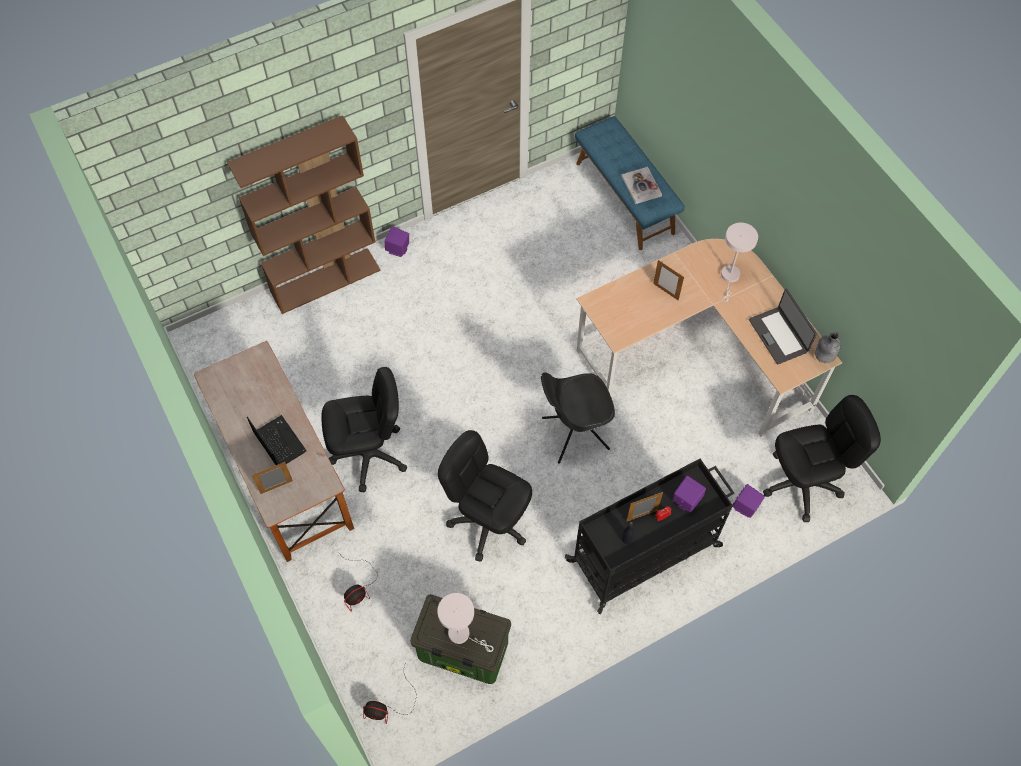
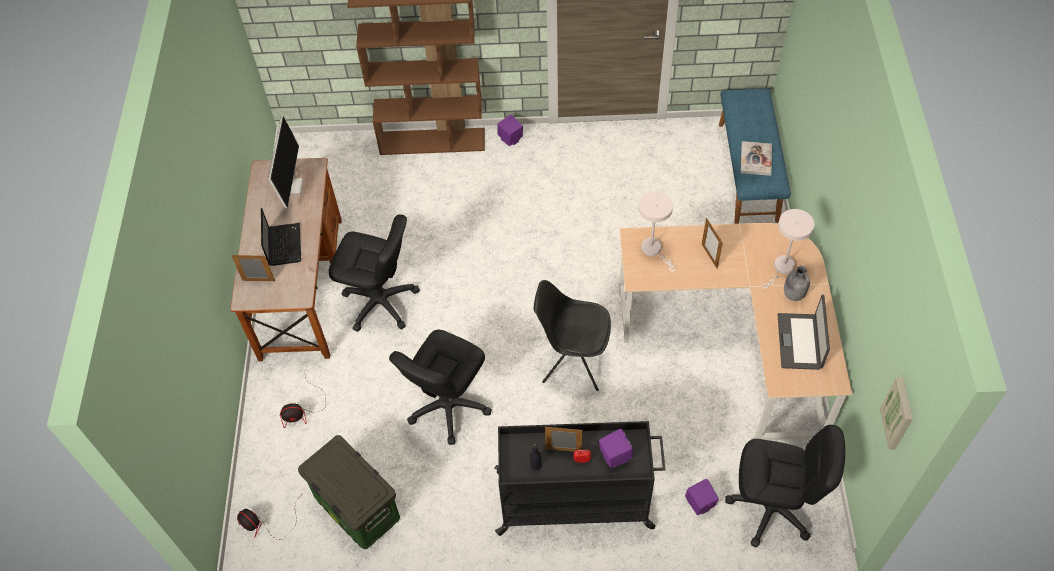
camera: 30 degrees right, 5 degrees down
white table lamp [437,593,494,652] -> white table lamp moved to [638,191,676,272]
black office chair [438,430,532,562] -> black office chair turned 120 degrees counterclockwise [389,330,492,445]
grey bottle [815,331,841,363] -> grey bottle moved to [784,266,810,301]
none -> monitor [268,116,303,208]
none -> picture [880,377,913,450]

